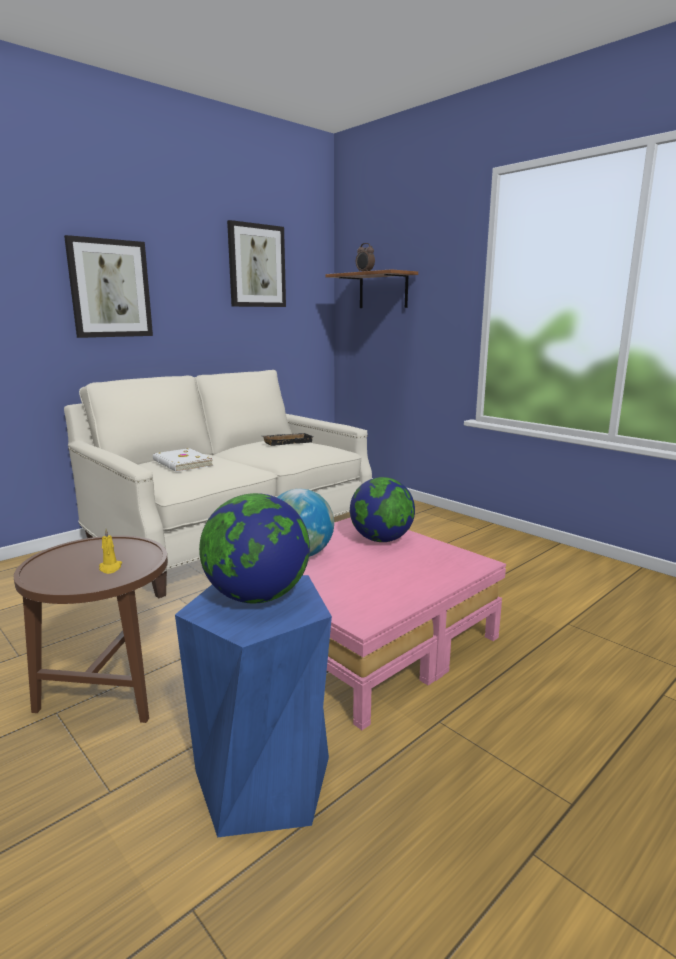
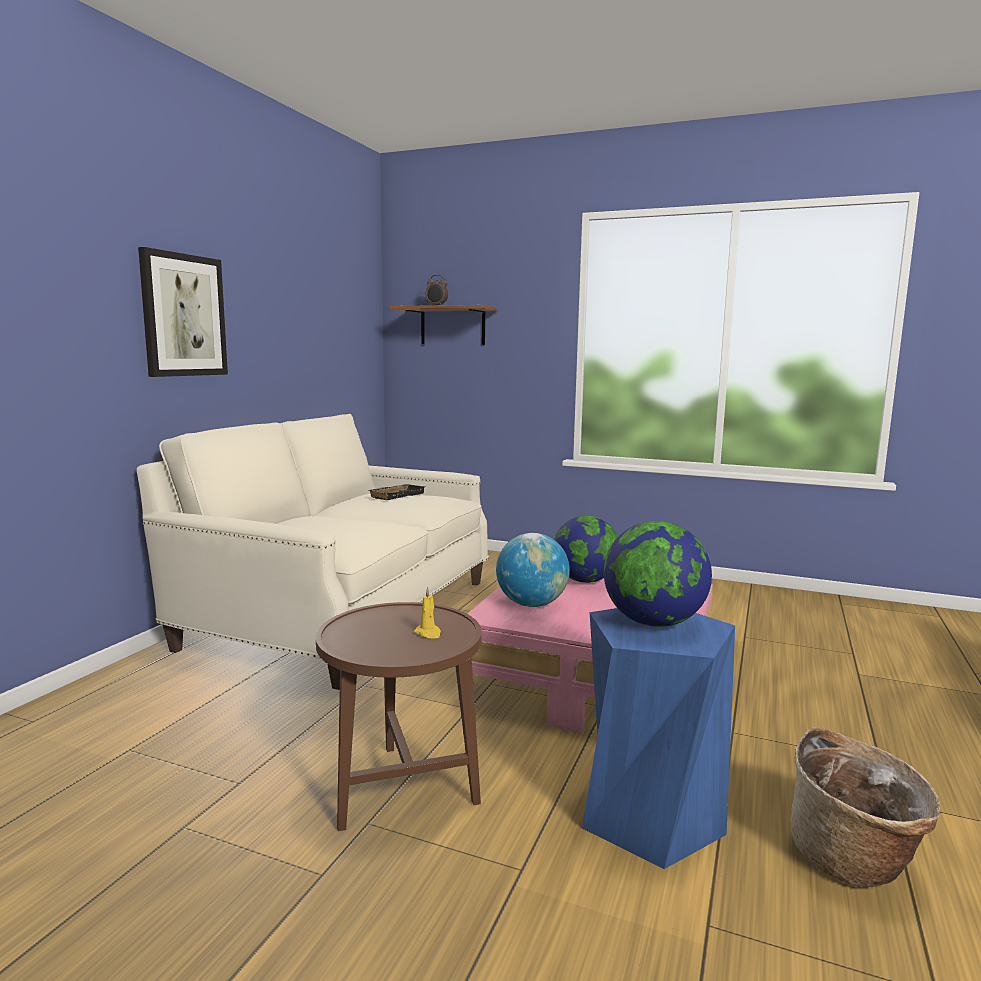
camera: 25 degrees left, 5 degrees down
white book [153,448,214,472] -> none
picture [227,220,286,307] -> none
none -> basket [790,727,940,887]

